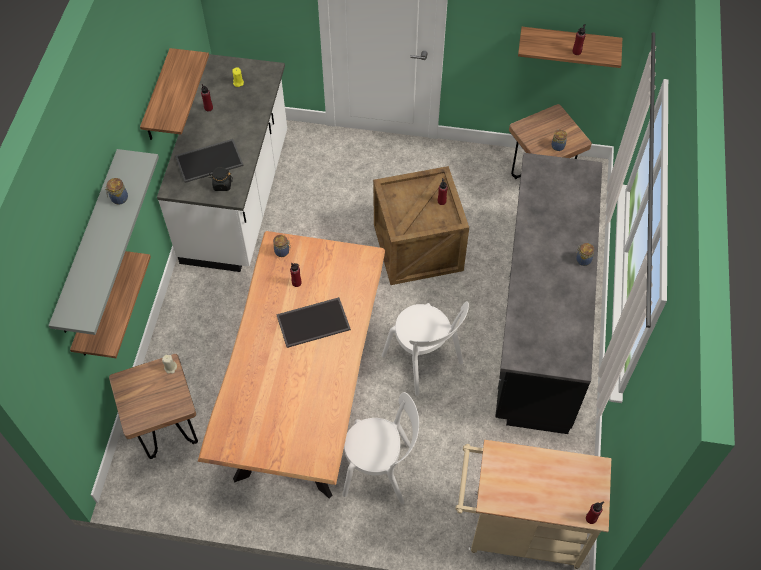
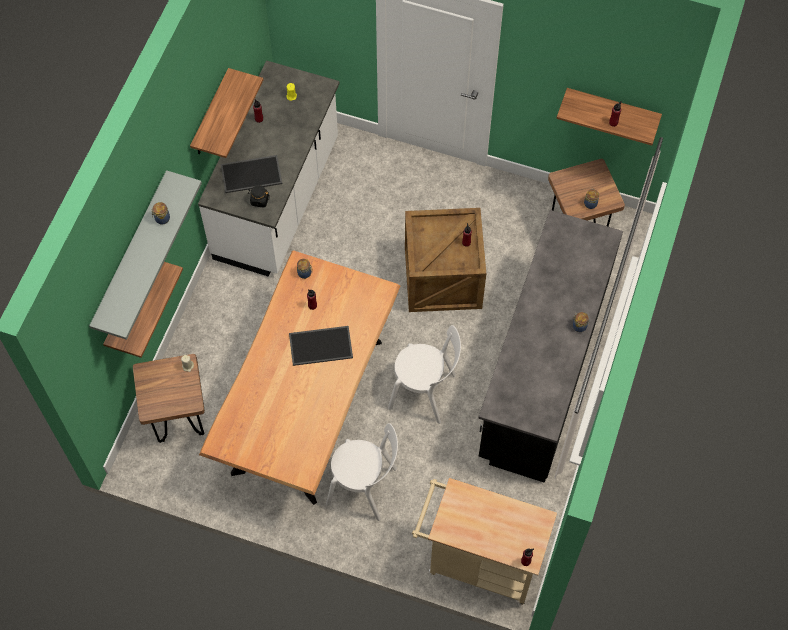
camera: 10 degrees right, 5 degrees up
white chair [382,301,469,396] -> white chair turned 45 degrees counterclockwise [388,325,461,424]

